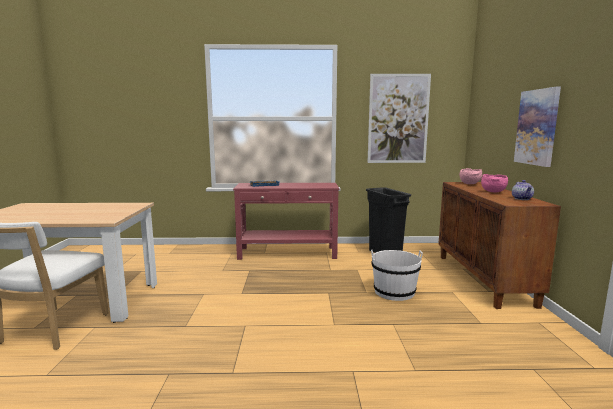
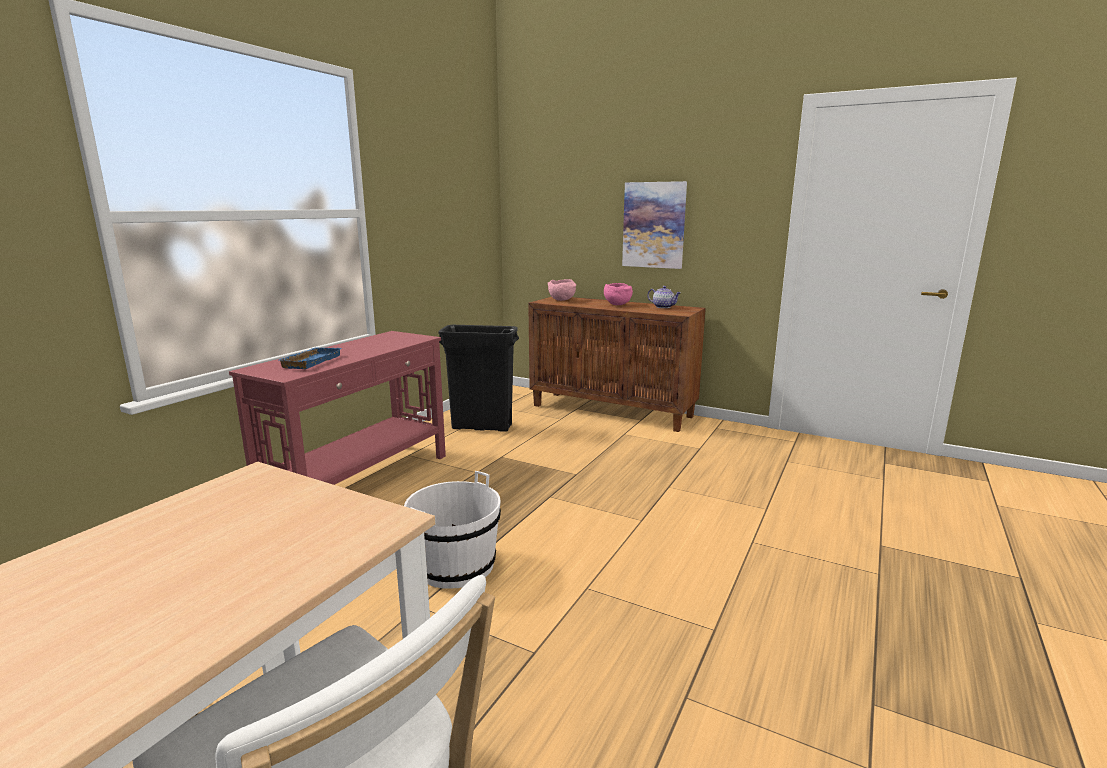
camera: 60 degrees left, 5 degrees up
picture [367,74,431,163] -> none
white bucket [371,250,423,301] -> white bucket moved to [404,471,501,589]

